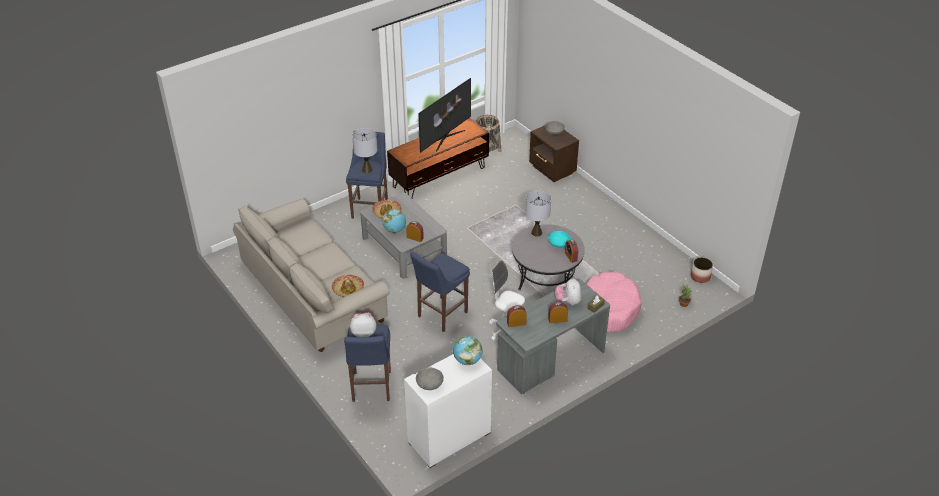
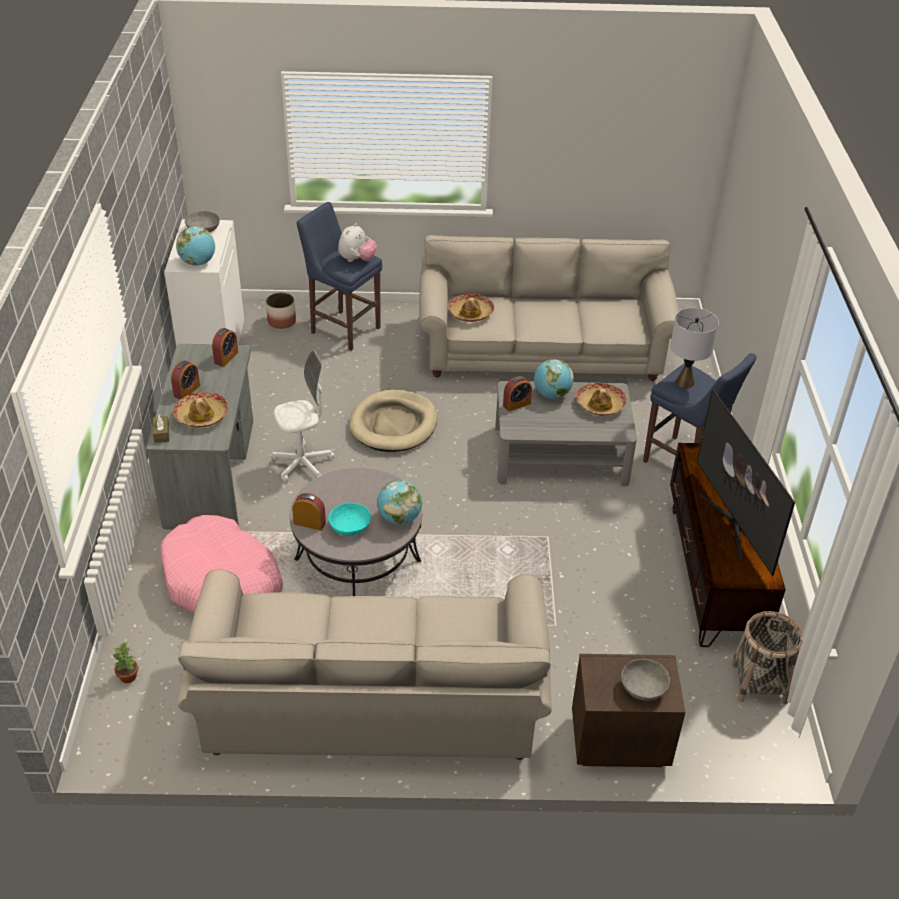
camera: 125 degrees right, 0 degrees up
blue stool [410,252,470,332] -> beige dog bed [349,390,437,452]
grey table lamp [525,190,551,236] -> globe [377,480,422,525]
plush toy [555,278,582,305] -> hat [173,392,228,428]
planter [691,257,713,283] -> planter moved to [266,293,296,329]
none -> beige sofa [177,569,552,760]

